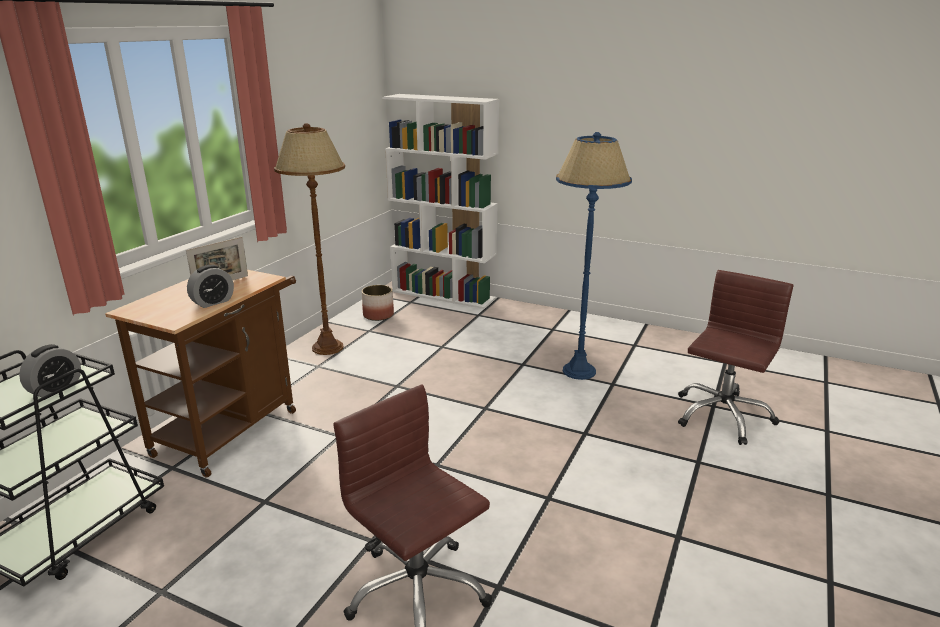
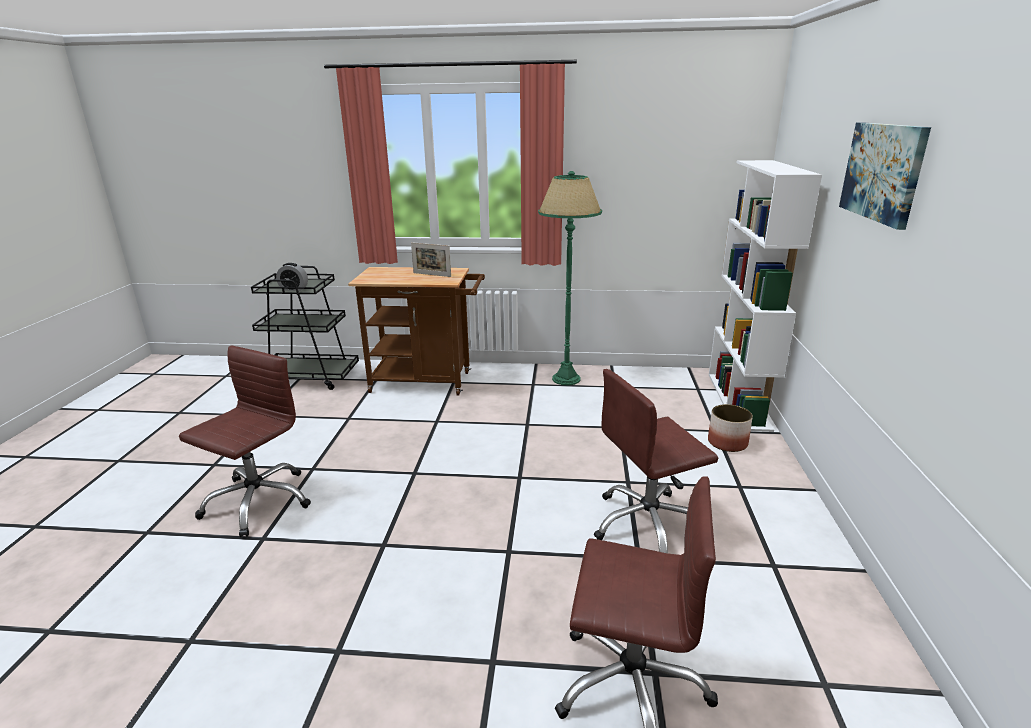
camera: 70 degrees right, 0 degrees up
alarm clock [187,265,234,308] -> none
brown floor lamp [274,123,345,355] -> green floor lamp [538,171,602,385]
planter [362,285,394,321] -> planter moved to [708,404,753,452]
blue floor lamp [556,132,632,380] -> brown office chair [594,369,718,553]
none -> picture [839,122,931,230]

